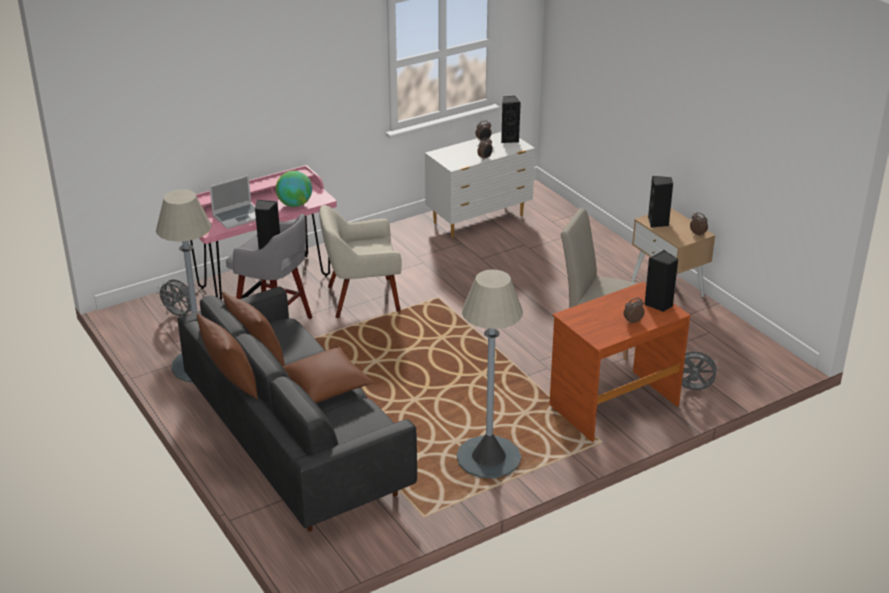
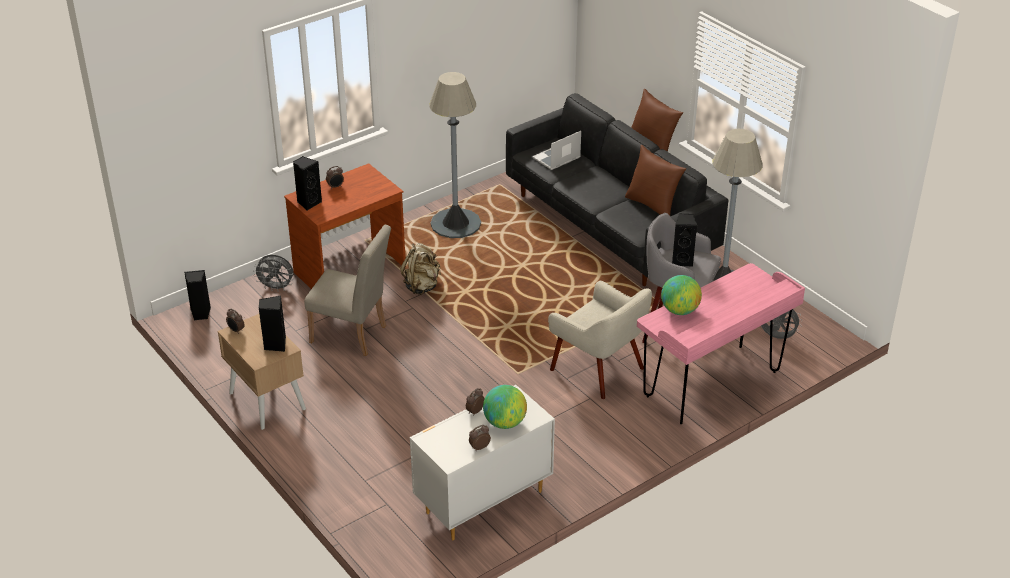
camera: 175 degrees right, 5 degrees up
laptop [210,175,256,229] -> laptop moved to [532,131,581,170]
brown pillow [283,347,374,403] -> none
beige armchair [319,205,402,318] -> beige armchair turned 60 degrees clockwise [548,281,652,399]
black speaker [501,96,521,143] -> black speaker moved to [184,270,211,321]
none -> beige backpack [401,243,441,295]
none -> globe [483,385,527,429]

